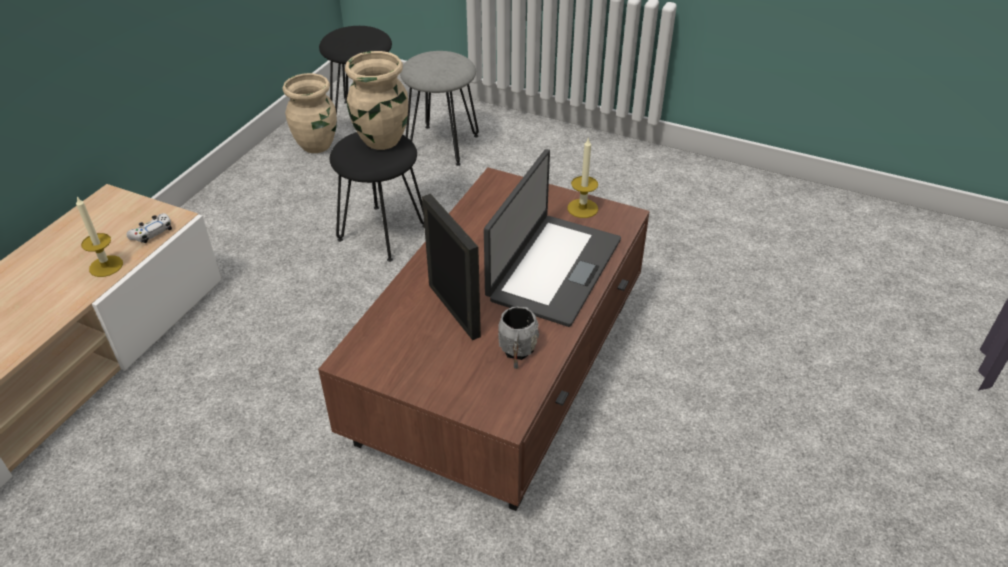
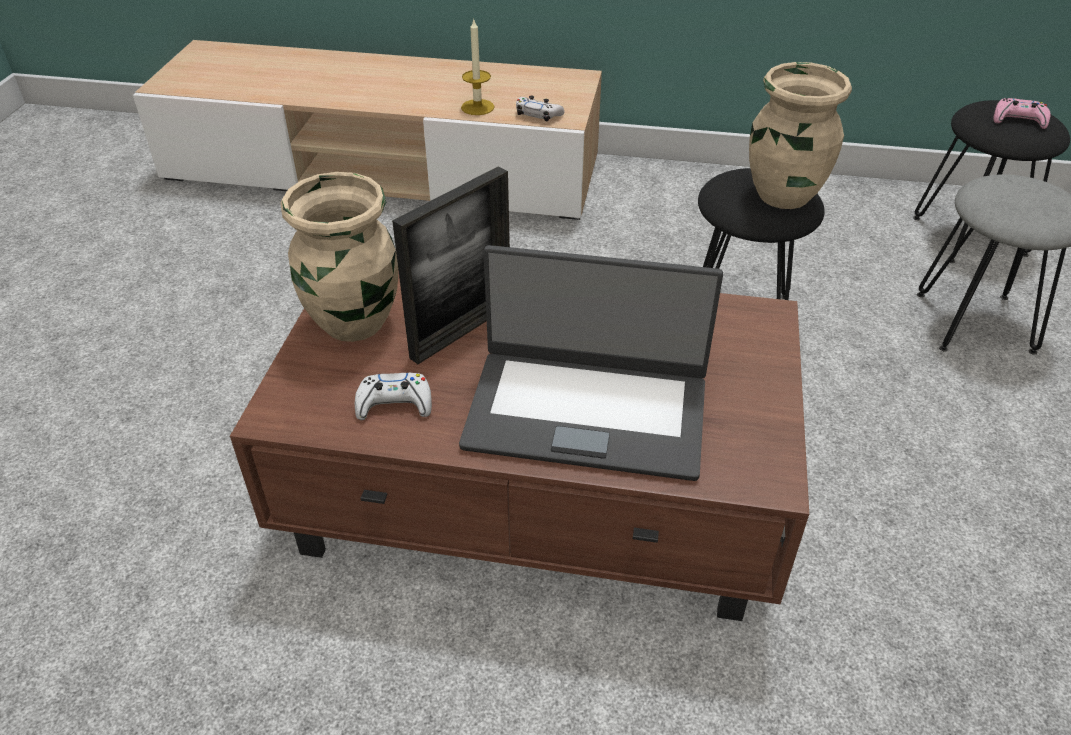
camera: 75 degrees right, 0 degrees up
beige vase [282,73,337,153] -> beige vase moved to [281,172,398,342]
grey mug [498,307,539,369] -> white game controller [355,373,432,420]
candle [567,138,598,218] -> none
none -> pink game controller [993,98,1050,129]

